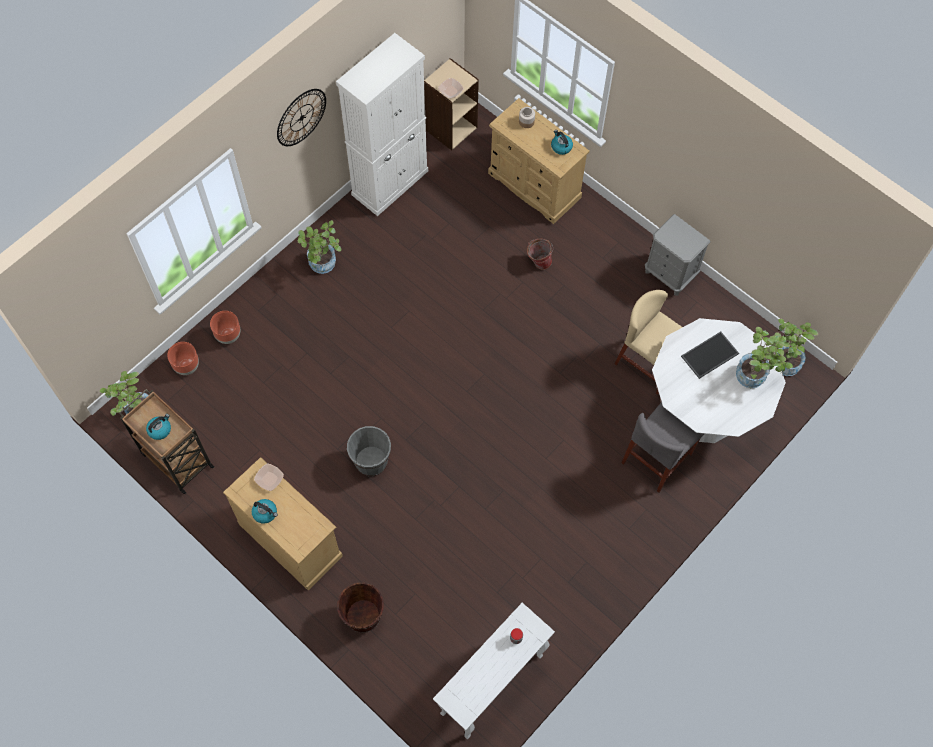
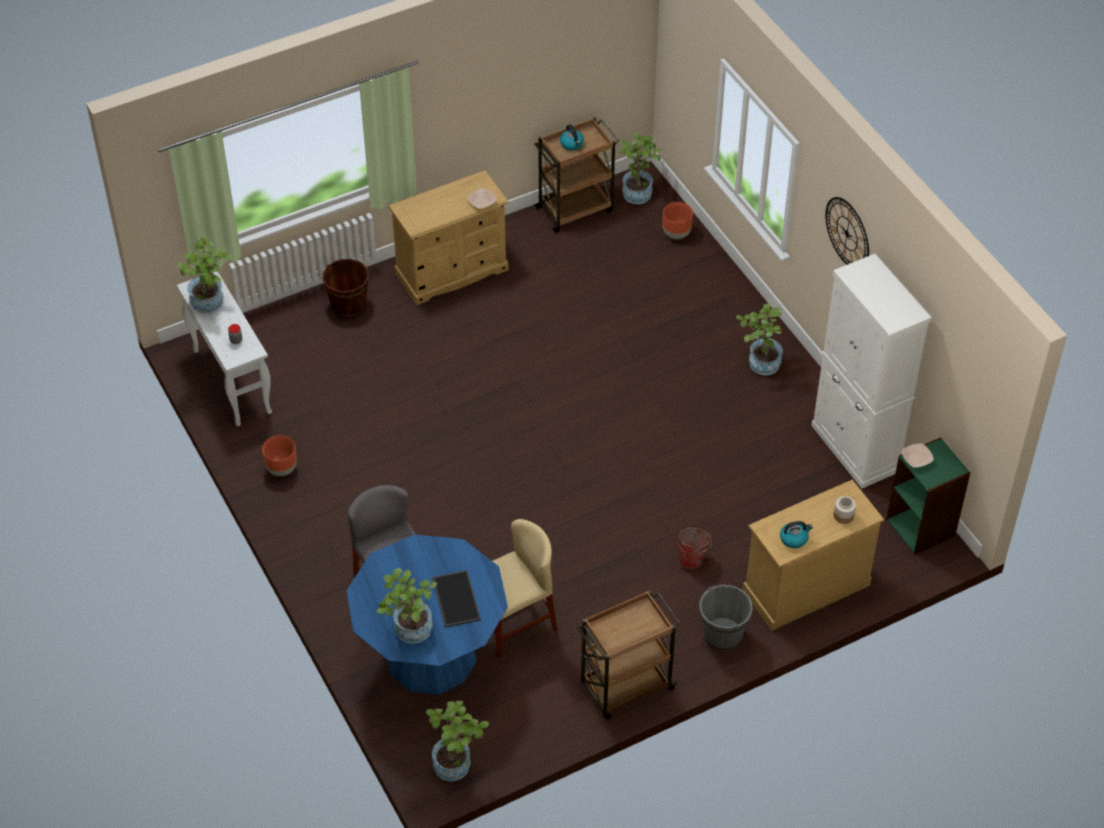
camera: 110 degrees right, 15 degrees down
brown planter [210,311,240,344] -> brown planter moved to [262,435,297,476]
kettle [252,499,278,524] -> none
grey bucket [347,426,391,476] -> grey bucket moved to [699,585,753,651]
beige bookcase [424,58,479,150] -> green bookcase [886,437,971,555]
grey nightstand [645,214,711,296] -> brown cart [577,590,680,720]
white dining table [652,318,786,443] -> blue dining table [346,534,508,695]
none -> potted plant [177,235,233,313]

